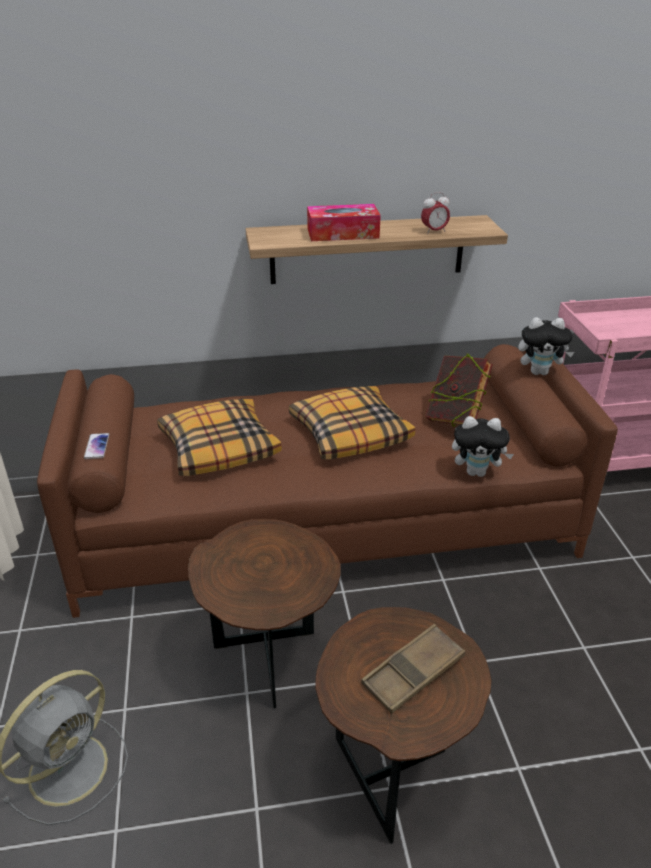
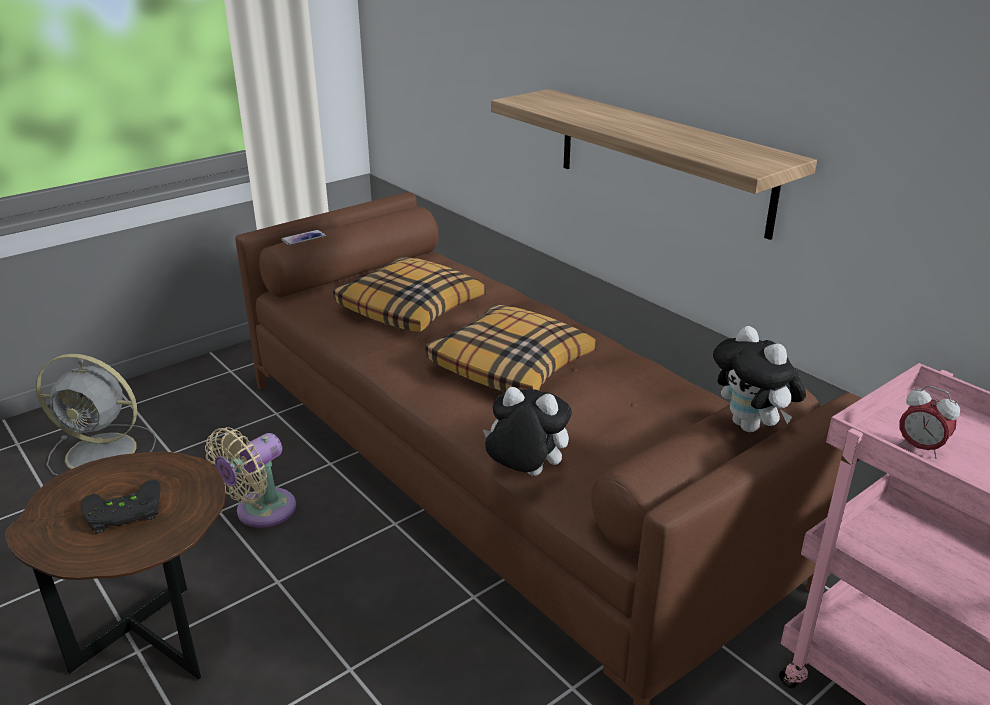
camera: 60 degrees right, 5 degrees down
brown side table [188,519,341,708] -> beige fan [205,427,296,528]
tissue box [307,204,381,241] -> none
brown tray [361,624,465,714] -> black game controller [81,480,161,534]
alarm clock [421,192,450,234] -> alarm clock moved to [899,386,960,459]
book [425,353,493,427] -> none
plush toy [452,416,514,477] -> plush toy turned 135 degrees clockwise [483,387,572,476]

